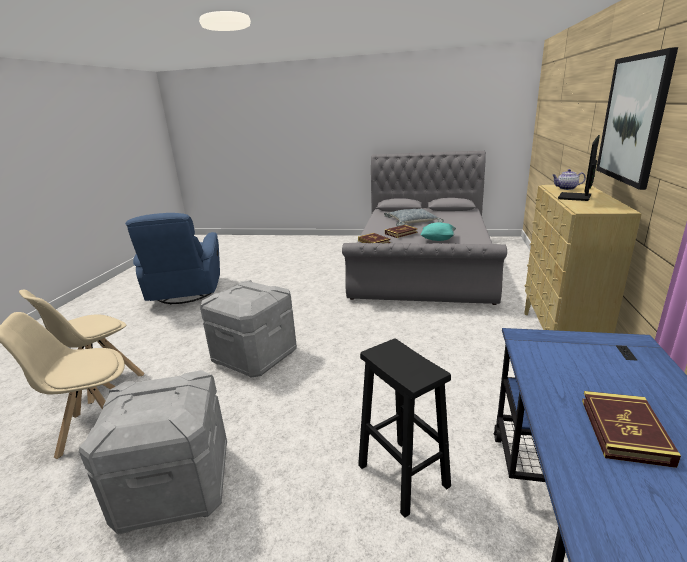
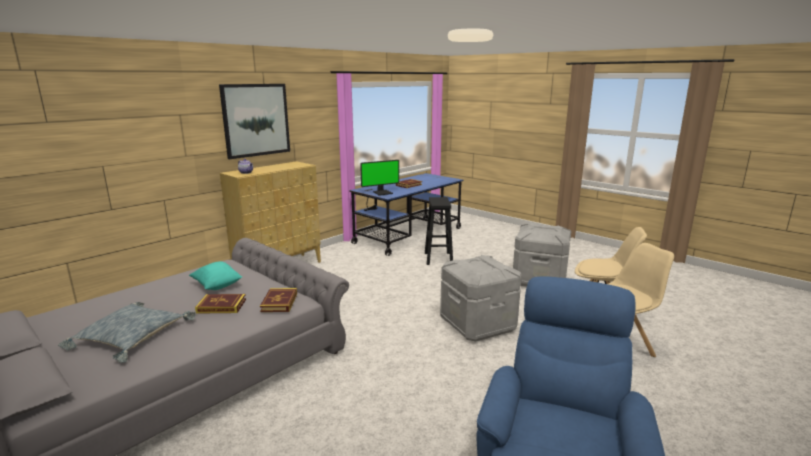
camera: 150 degrees left, 5 degrees down
monitor [558,135,600,201] -> monitor moved to [360,160,399,196]

